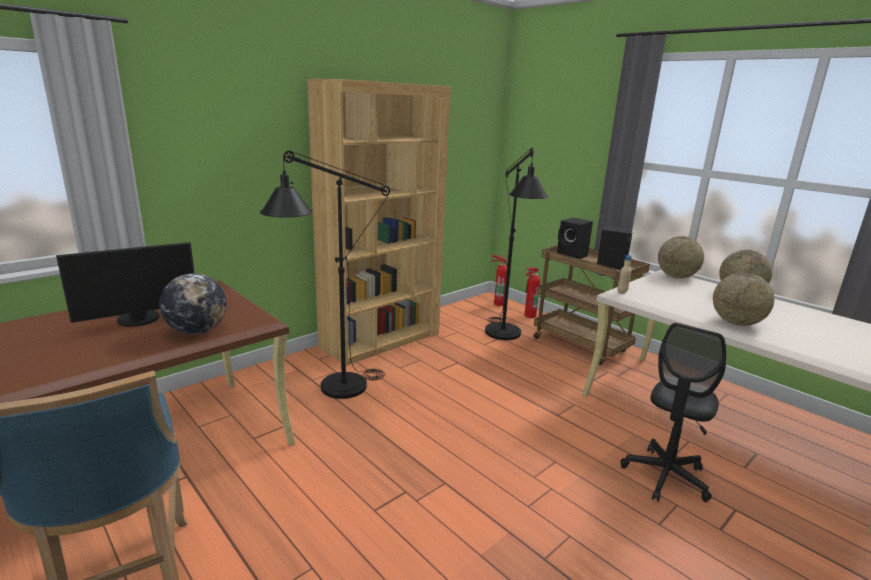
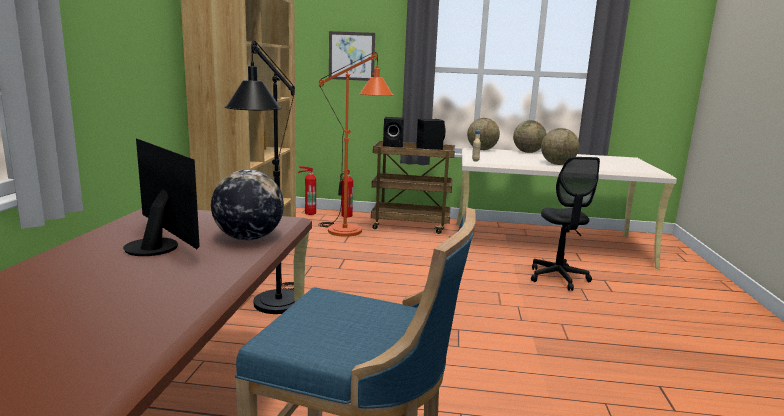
camera: 40 degrees left, 5 degrees down
monitor [56,242,195,327] -> monitor turned 60 degrees counterclockwise [123,139,200,256]
black floor lamp [485,148,548,340] -> orange floor lamp [318,52,393,237]
none -> picture [329,31,375,81]

